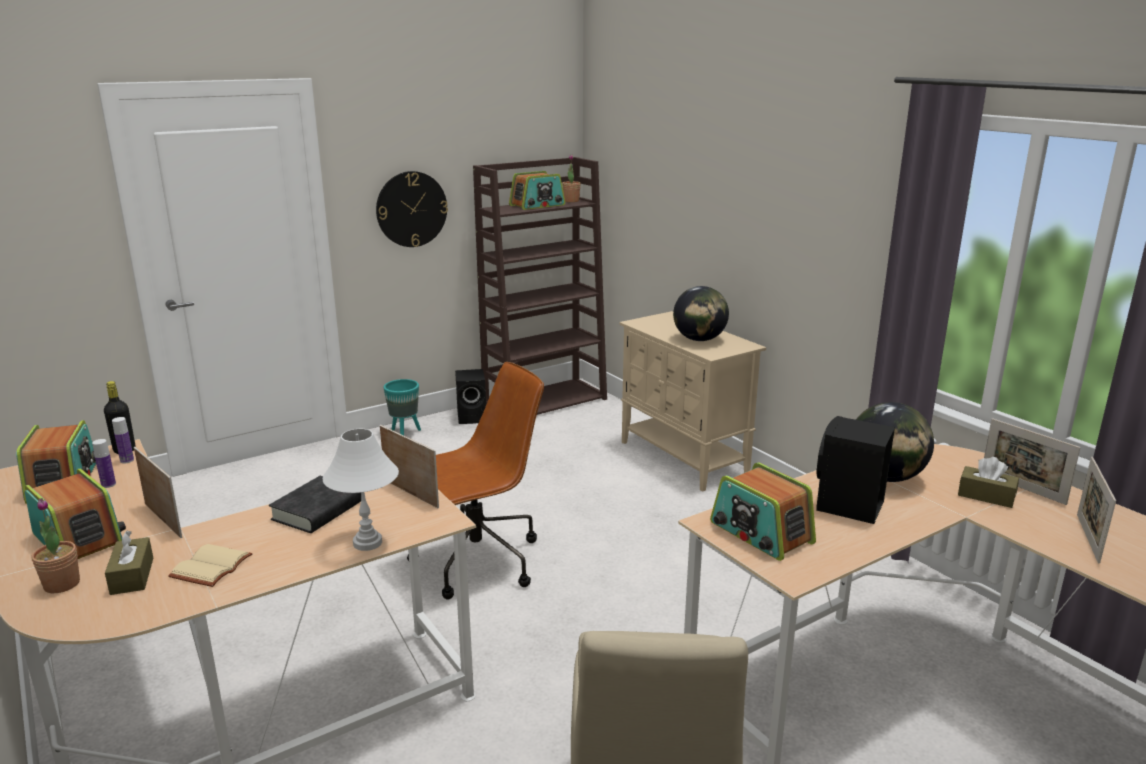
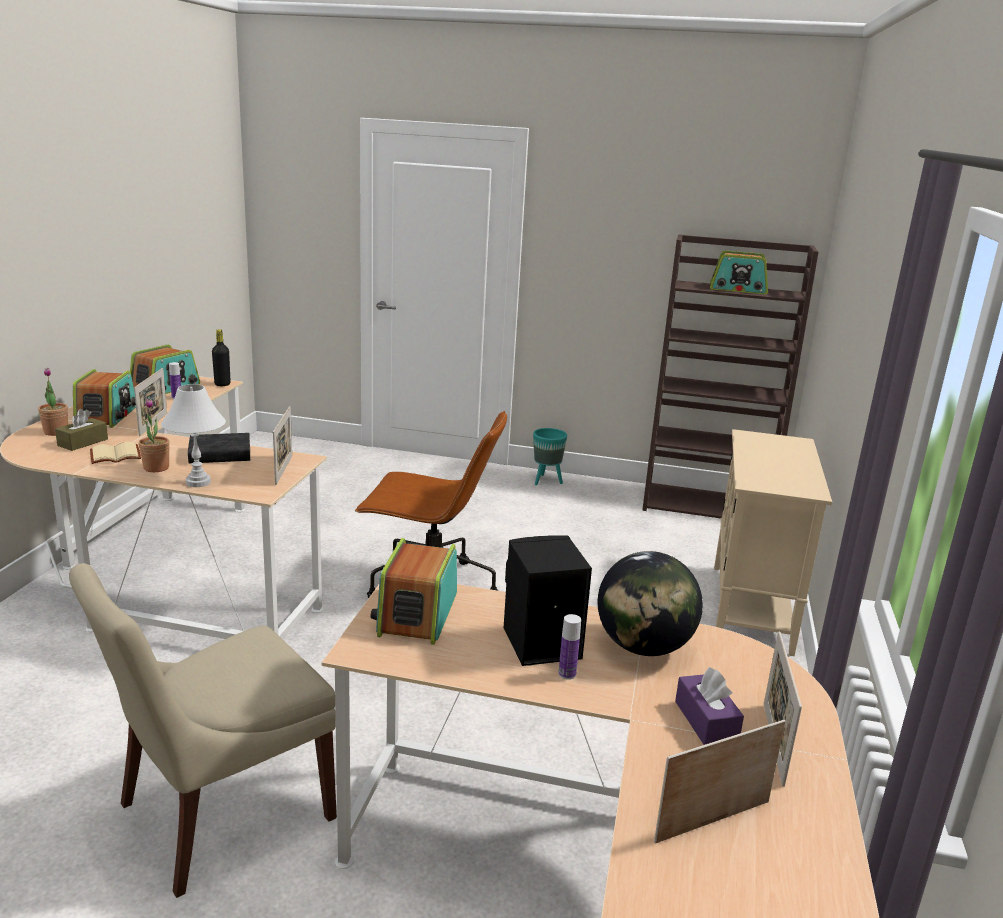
camera: 45 degrees right, 0 degrees up
bottle [112,417,134,463] -> bottle moved to [558,614,581,680]
wall clock [376,171,448,247] -> none
black speaker [455,369,486,424] -> none
potted plant [562,155,581,202] -> potted plant moved to [138,399,170,472]
globe [673,286,729,341] -> none
brown tissue box [958,457,1019,508] -> purple tissue box [675,667,744,745]

